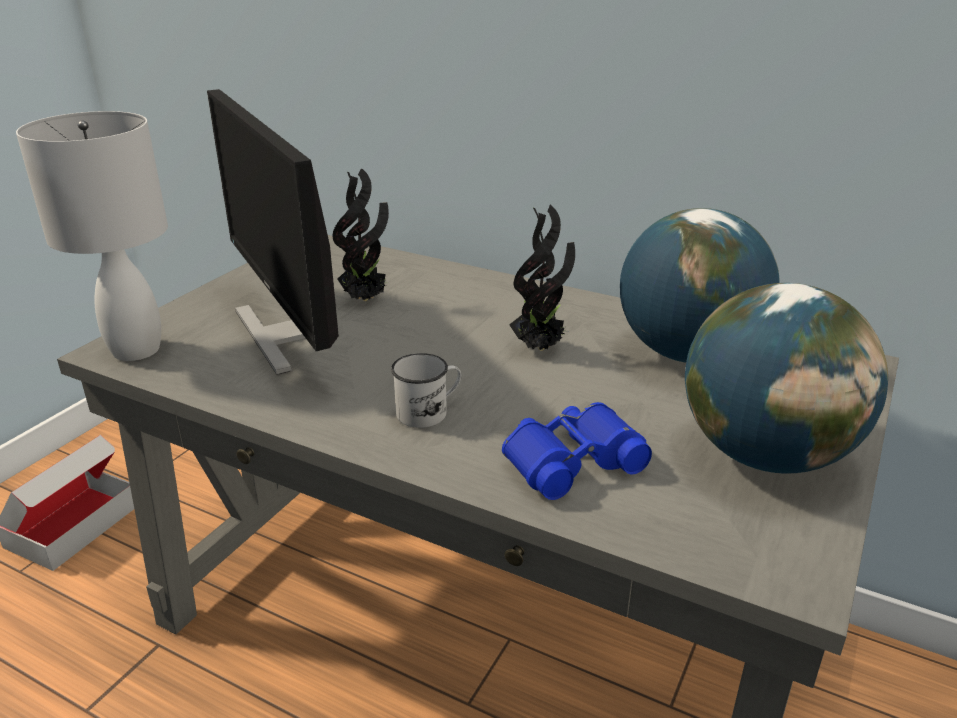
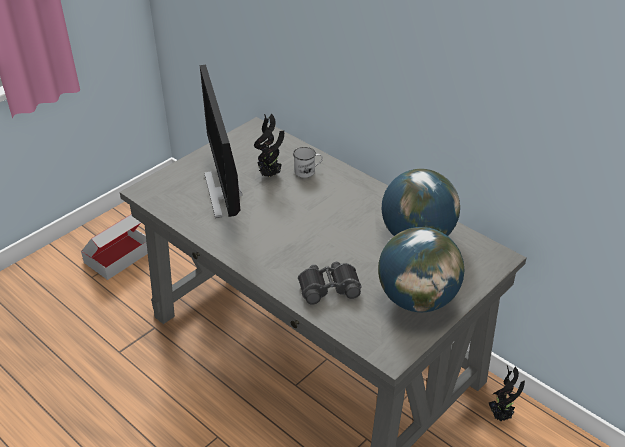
camera: 15 degrees right, 10 degrees up
white table lamp [16,111,168,361] -> none
white mug [391,353,462,428] -> white mug moved to [293,147,323,178]
blue binoculars [502,402,652,500] -> black binoculars [298,262,362,305]
potted plant [509,204,575,351] -> potted plant moved to [489,365,525,421]

